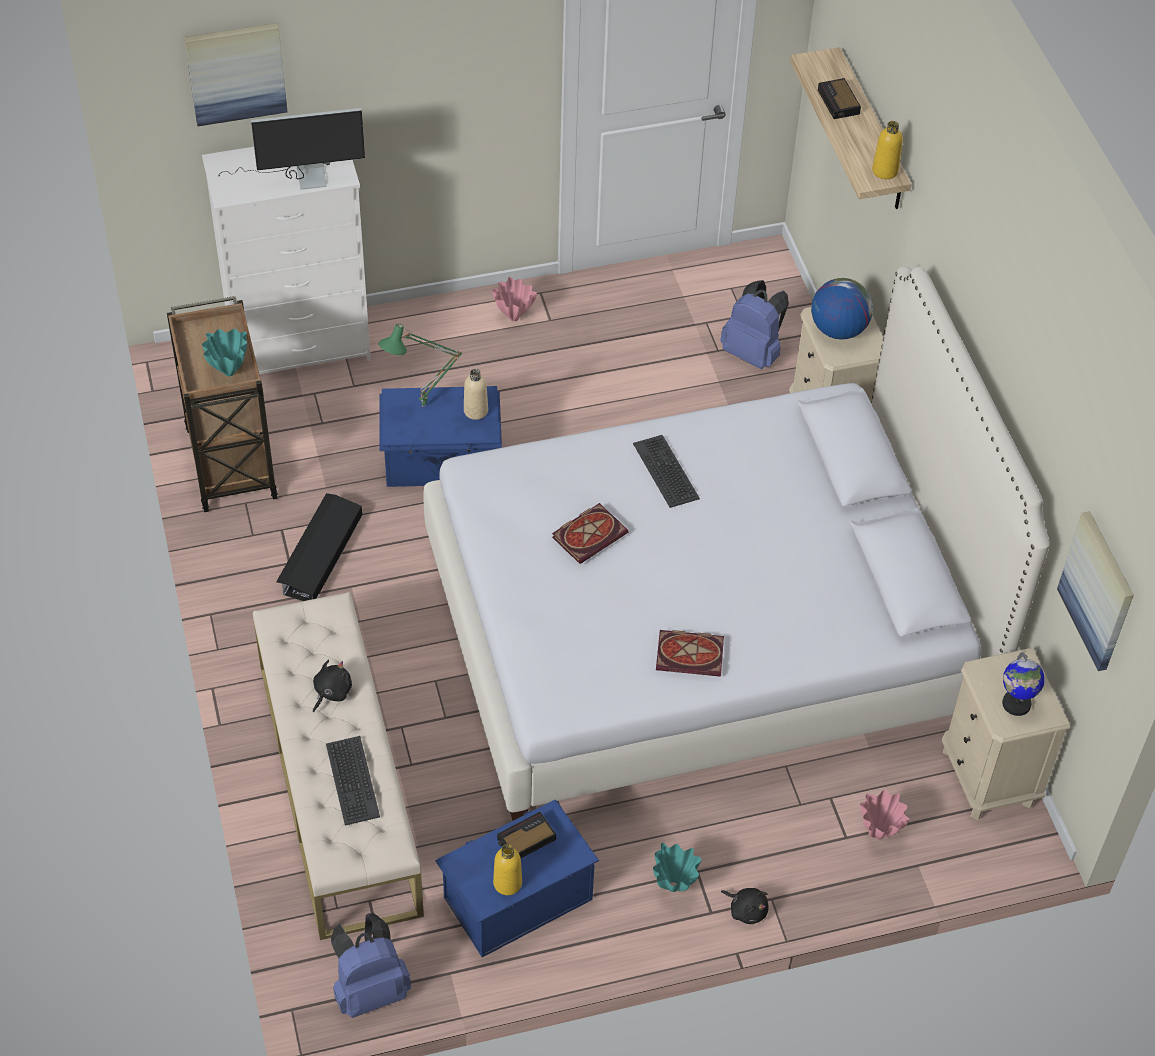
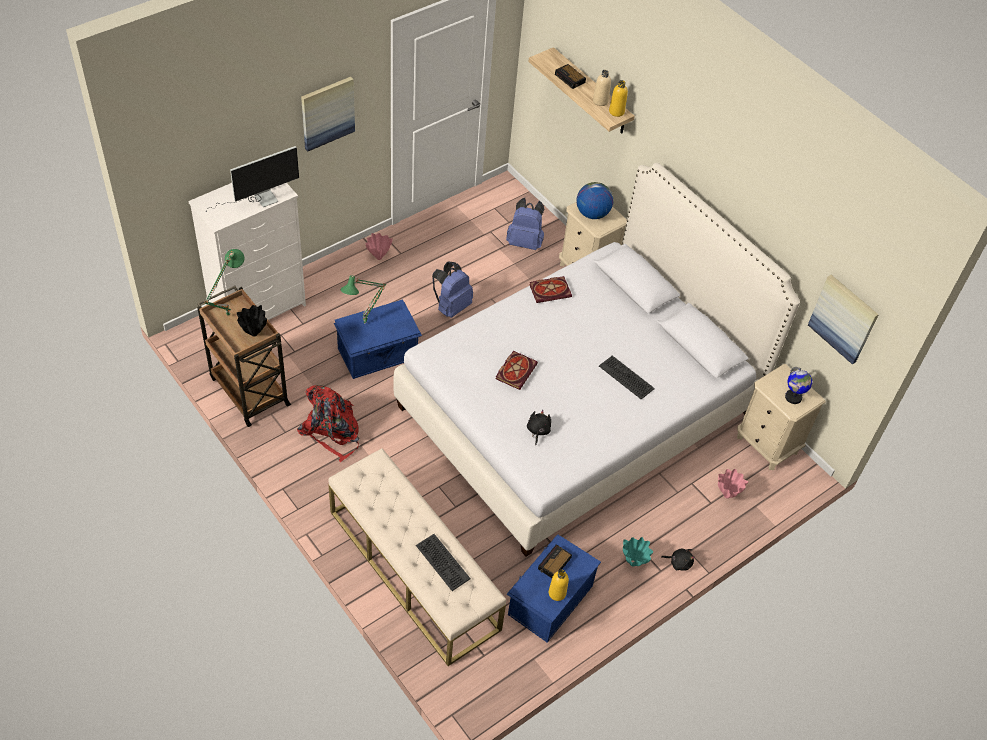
camera: 25 degrees left, 0 degrees up
picture [184,23,287,126] -> picture moved to [301,77,355,152]
turquoise vase [202,329,247,376] -> black vase [237,305,267,337]
black storage box [276,493,362,601] -> red backpack [297,385,359,462]
black plush toy [313,660,352,712] -> black plush toy moved to [527,410,551,445]
blue backpack [331,913,411,1018] -> blue backpack moved to [432,262,473,318]
beige bottle [464,369,488,420] -> beige bottle moved to [593,70,611,106]
keyboard [633,435,700,508] -> keyboard moved to [599,356,655,399]
book [656,630,724,677] -> book moved to [529,276,572,303]
none -> green table lamp [204,249,244,317]

